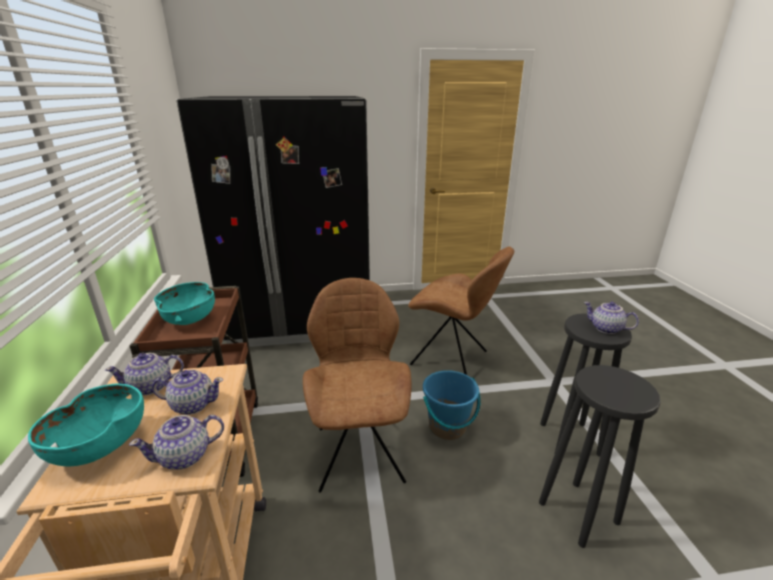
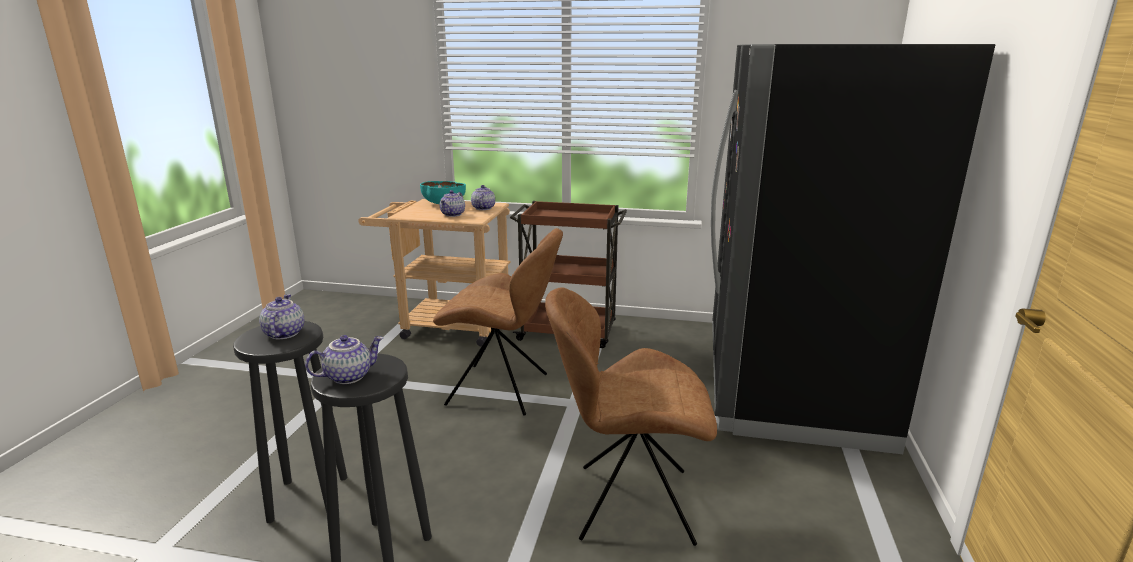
camera: 110 degrees right, 5 degrees down
teapot [129,415,224,469] -> teapot moved to [259,294,304,339]
turquoise bowl [154,282,215,325] -> none
brown chair [408,247,514,375] -> brown chair turned 45 degrees clockwise [545,287,717,546]
blue bucket [423,370,481,440] -> none

